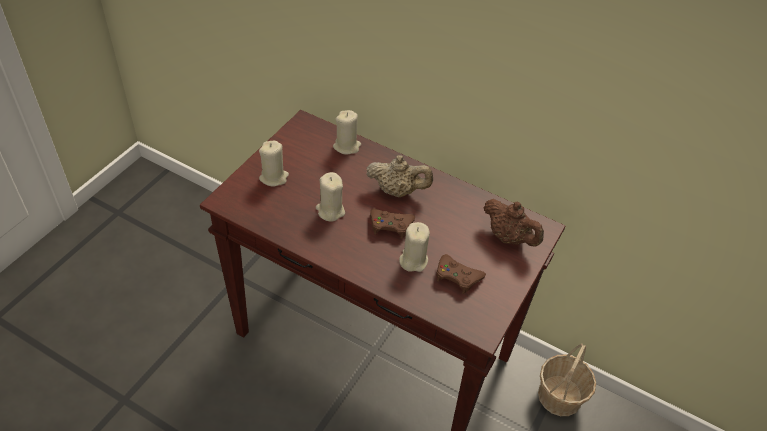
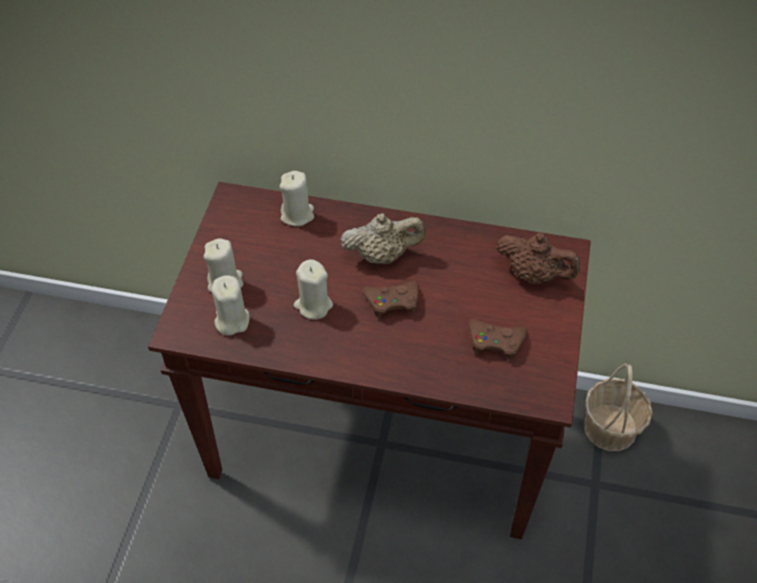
camera: 15 degrees left, 5 degrees up
beige candle [399,222,430,272] -> beige candle moved to [211,275,250,335]

